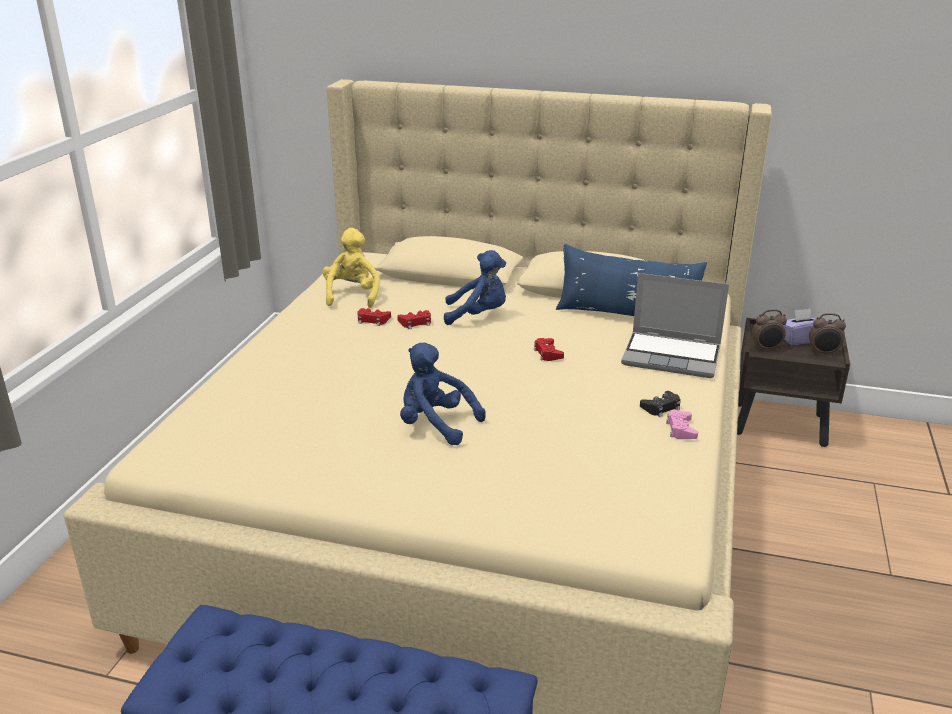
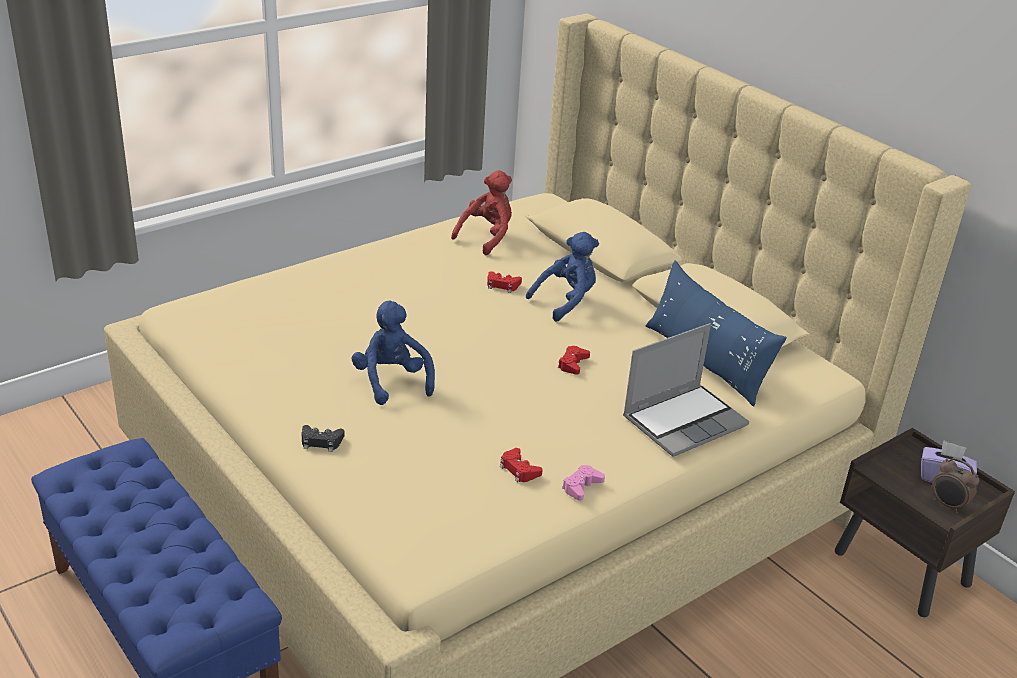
camera: 35 degrees right, 5 degrees up
yellow plush toy [323,228,380,308] -> red plush toy [451,170,512,255]
red game controller [357,308,391,326] -> red game controller moved to [500,448,543,483]
blue plush toy [444,250,506,325] -> blue plush toy turned 75 degrees counterclockwise [526,232,599,322]
laptop [621,273,729,378] -> laptop turned 90 degrees counterclockwise [623,323,749,457]
black game controller [640,391,681,417] -> black game controller moved to [301,425,344,452]
alarm clock [751,309,787,351] -> none

